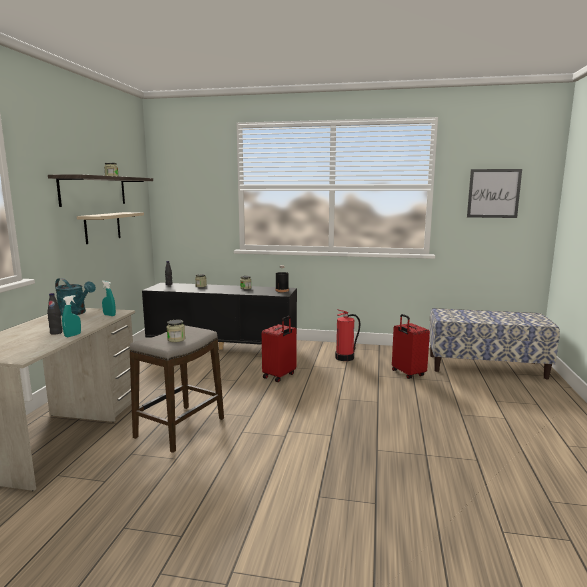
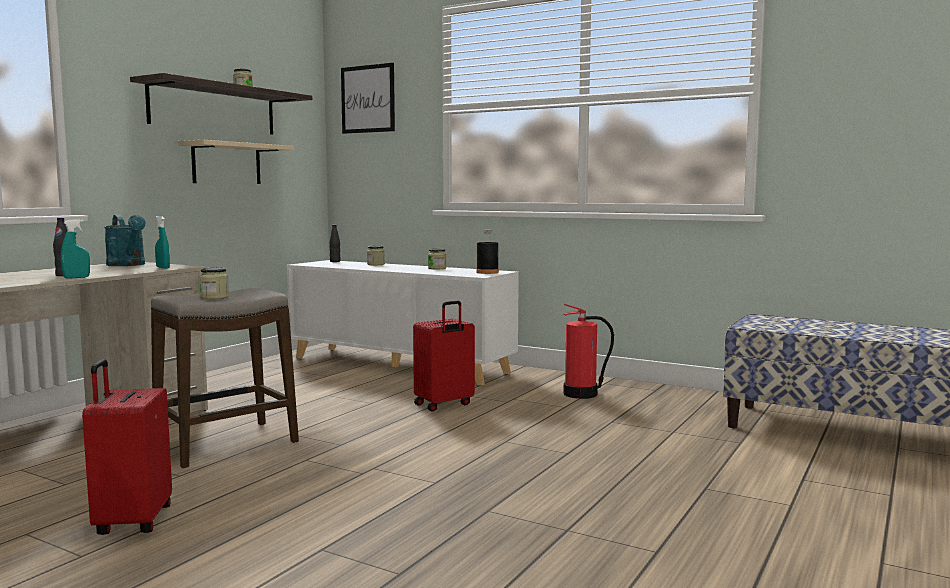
camera: 20 degrees right, 5 degrees down
black cabinet [142,283,297,350] -> white cabinet [287,260,519,386]
red suitcase [392,314,430,379] -> red suitcase moved to [82,359,172,535]
picture [467,169,522,218] -> picture moved to [341,63,395,134]

